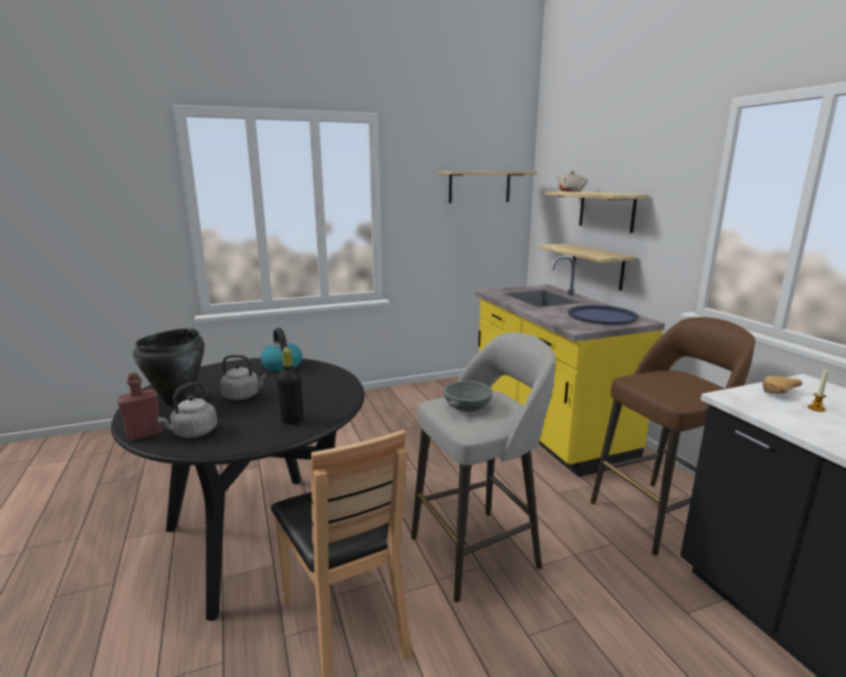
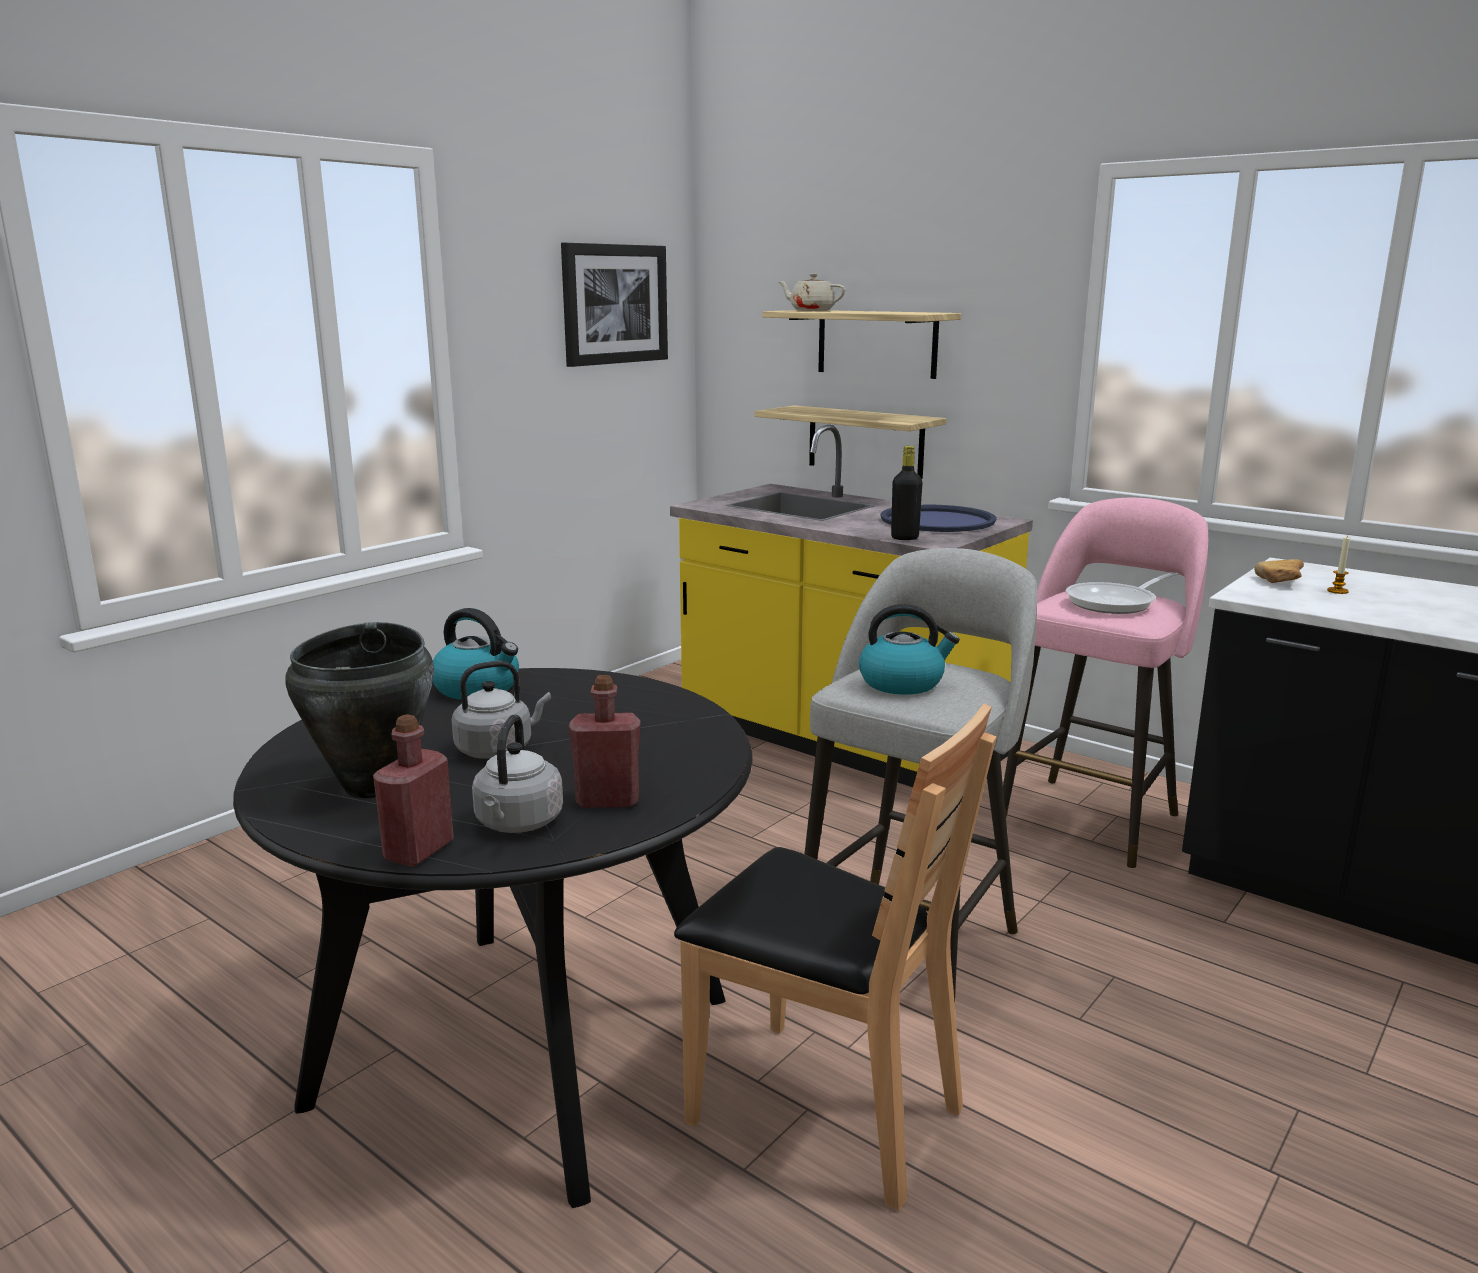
camera: 30 degrees left, 0 degrees up
black bottle [277,349,303,424] -> black bottle moved to [891,446,922,540]
shelf [439,171,537,203] -> picture [561,243,668,367]
grey bowl [443,381,493,412] -> kettle [859,604,960,695]
brown stool [590,317,756,556] -> pink stool [1003,498,1208,869]
none -> red bottle [569,675,641,808]
none -> frying pan [1066,572,1180,614]

